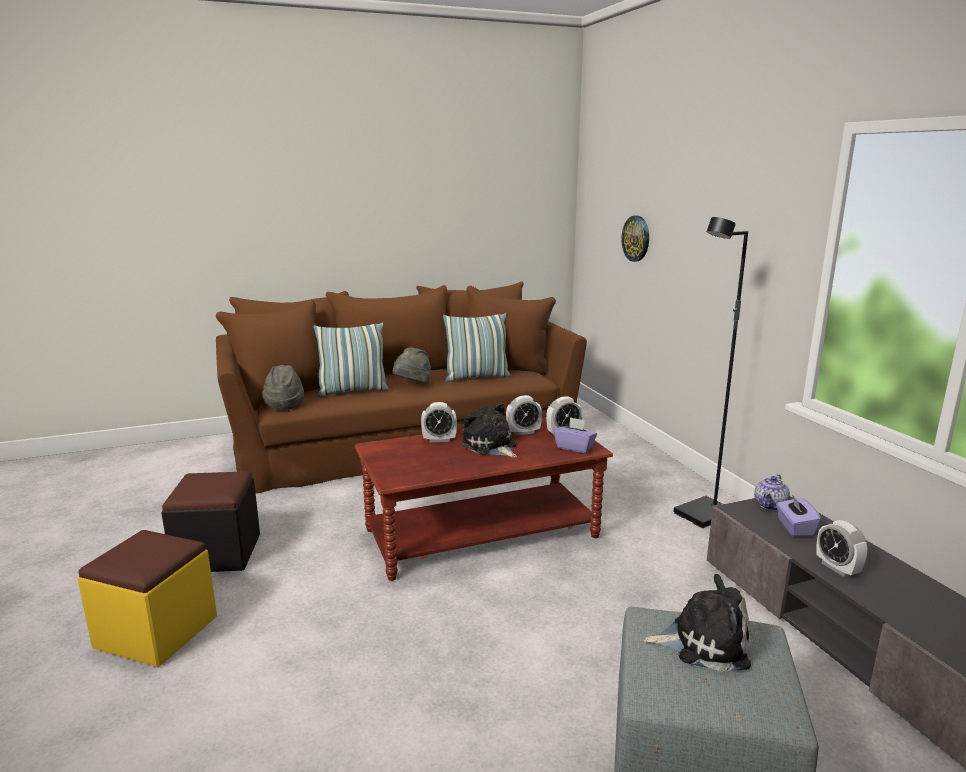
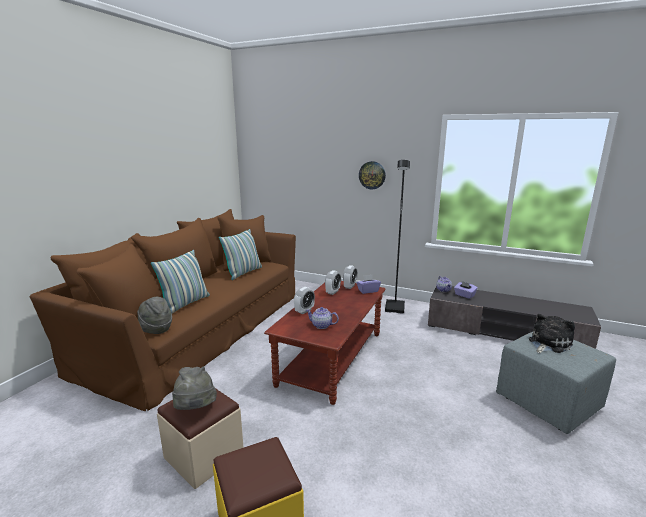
camera: 45 degrees left, 0 degrees up
black ottoman [161,471,260,572] -> beige ottoman [157,388,244,489]
grey hat [393,347,432,384] -> grey hat moved to [172,367,217,410]
plush toy [462,403,517,458] -> none
wall clock [622,216,649,262] -> wall clock moved to [359,161,386,189]
alarm clock [816,520,867,577] -> none
none -> teapot [306,307,339,329]

